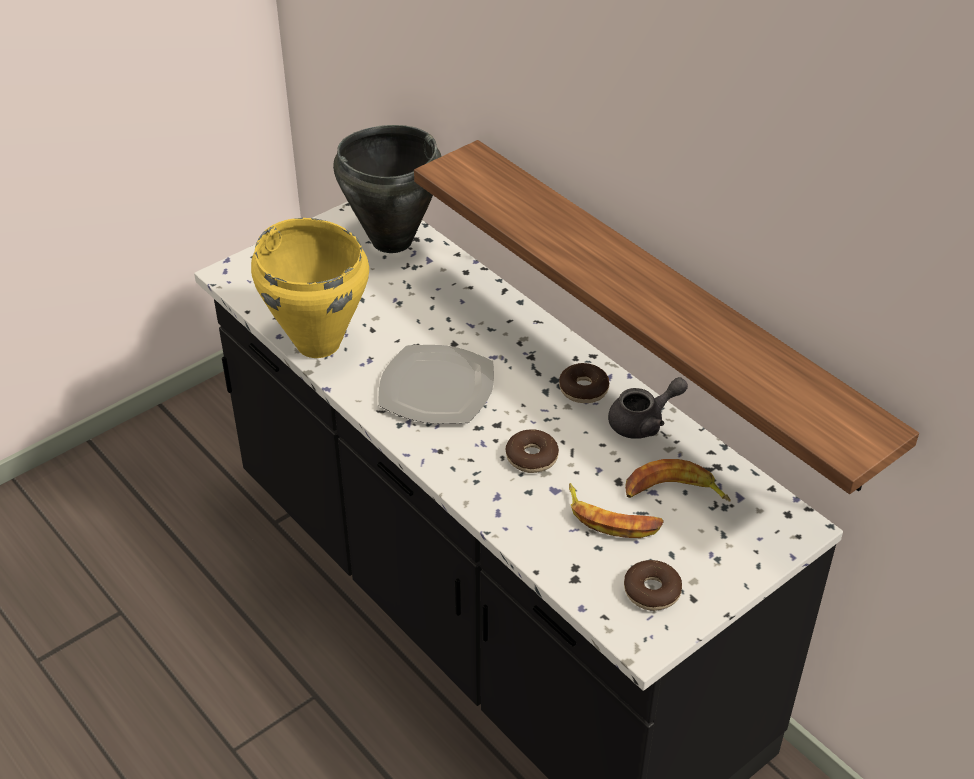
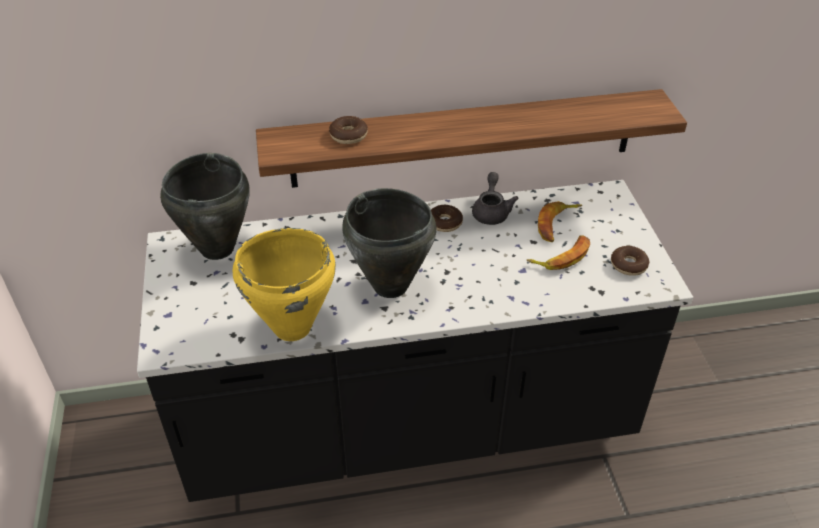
camera: 60 degrees left, 0 degrees up
plate [378,345,494,424] -> black cooking pot [342,188,437,298]
donut [506,429,559,473] -> donut moved to [329,116,368,144]

